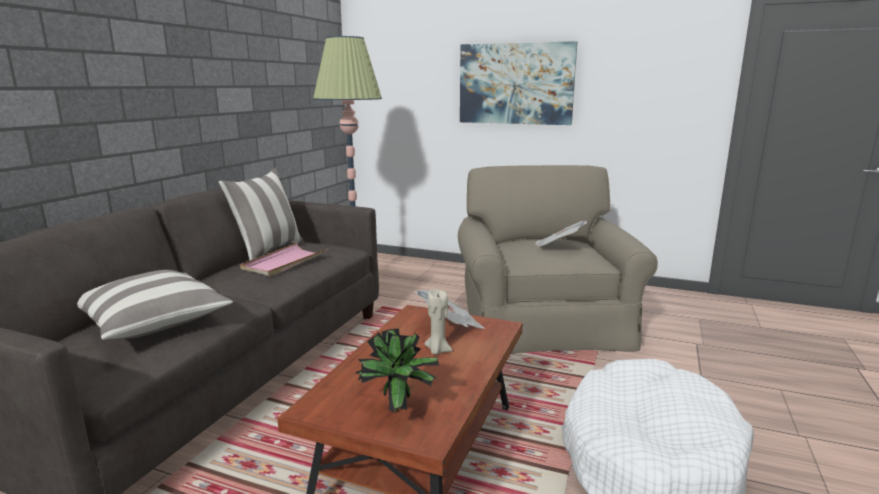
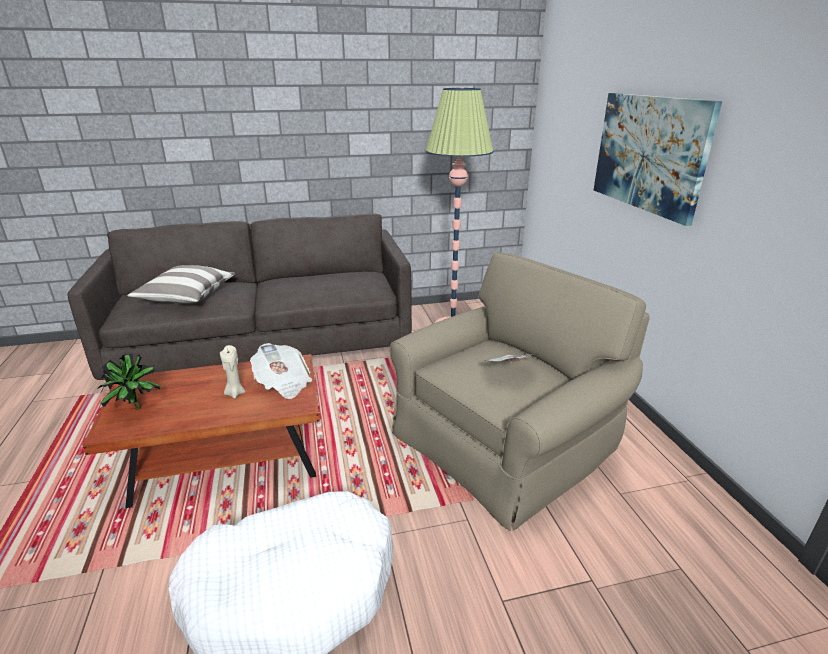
camera: 55 degrees right, 10 degrees up
pillow [219,168,303,260] -> none
pink tray [240,243,328,277] -> none

